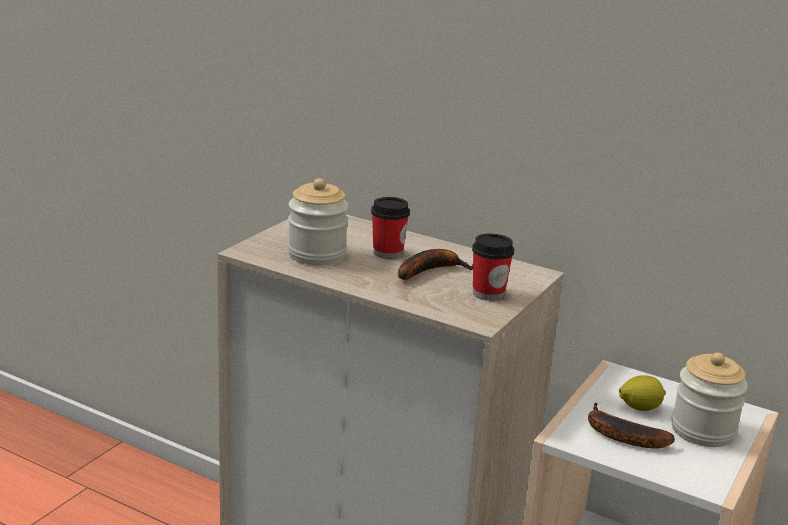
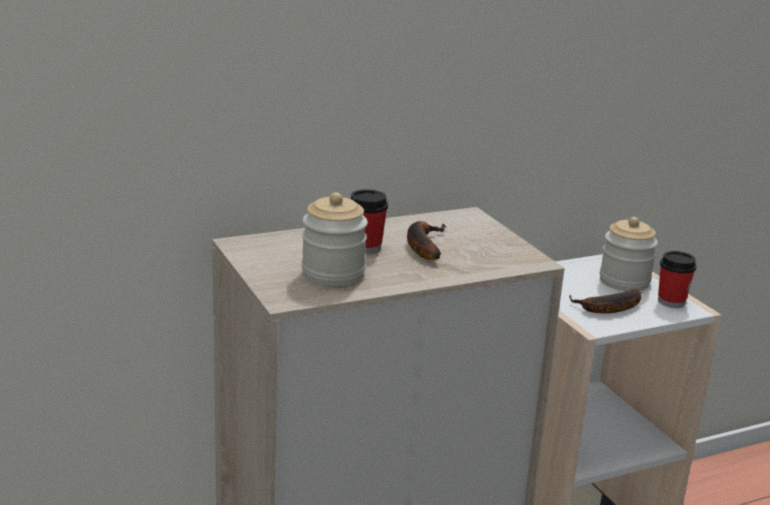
camera: 55 degrees left, 0 degrees up
cup [472,233,514,301] -> cup moved to [658,251,697,308]
lemon [619,375,666,411] -> none

